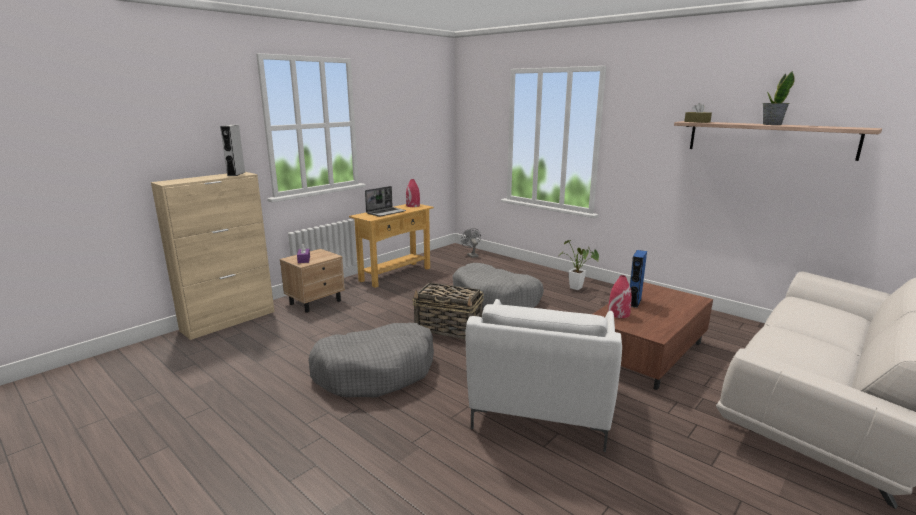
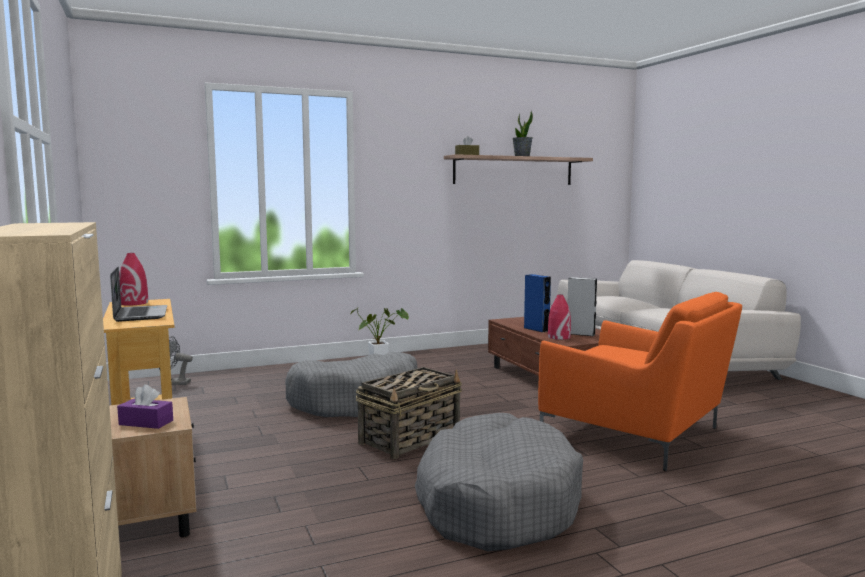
camera: 65 degrees left, 10 degrees down
grey speaker [220,125,246,176] -> grey speaker moved to [567,277,597,336]
white armchair [466,299,622,452] -> orange armchair [538,292,742,471]

